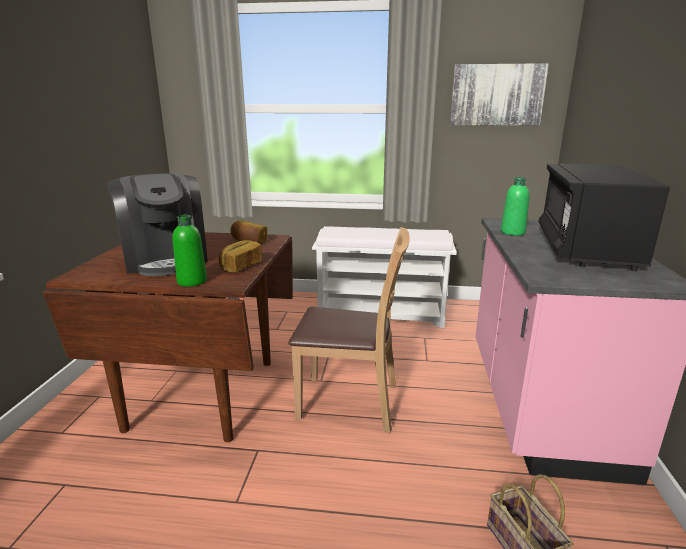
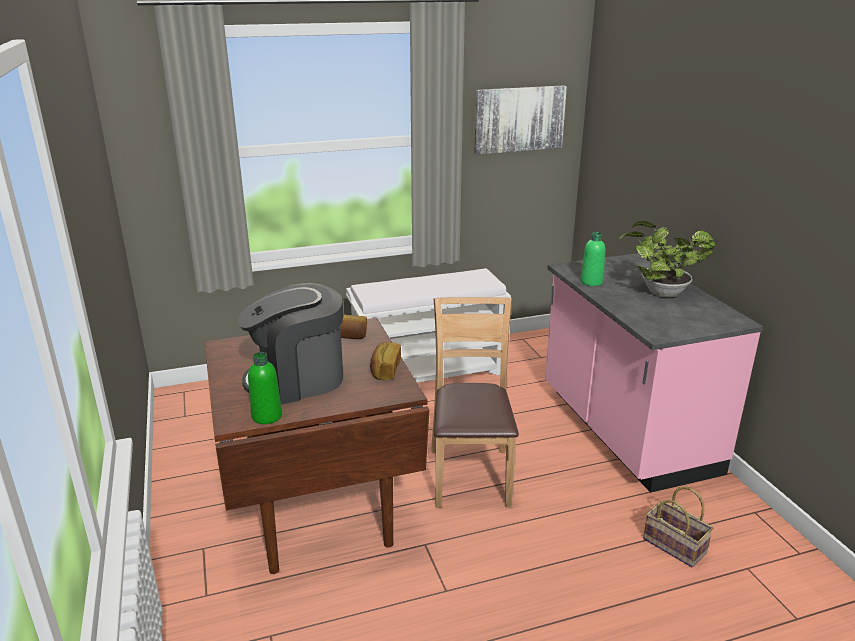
camera: 25 degrees left, 5 degrees up
coffee machine [107,173,208,276] -> coffee machine turned 120 degrees clockwise [238,283,343,405]
green bottle [173,215,207,286] -> green bottle moved to [248,352,282,424]
brown chair [289,227,410,433] -> brown chair turned 75 degrees counterclockwise [431,297,519,508]
black microwave [538,163,670,271] -> potted plant [619,221,716,297]

